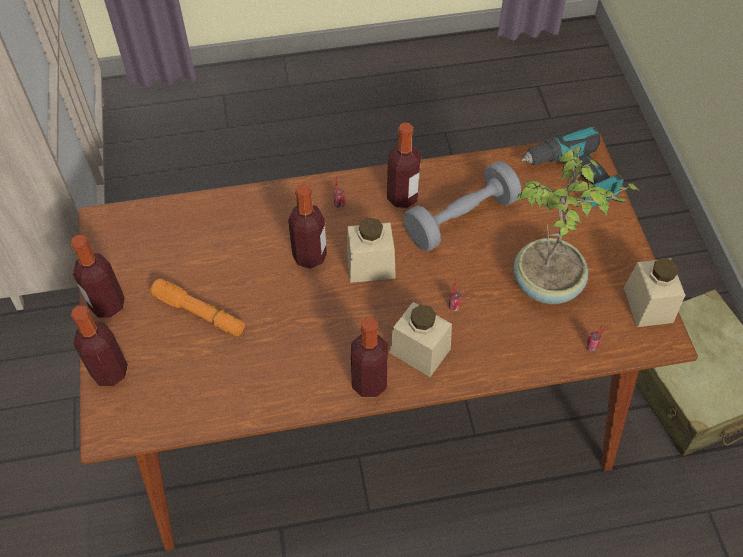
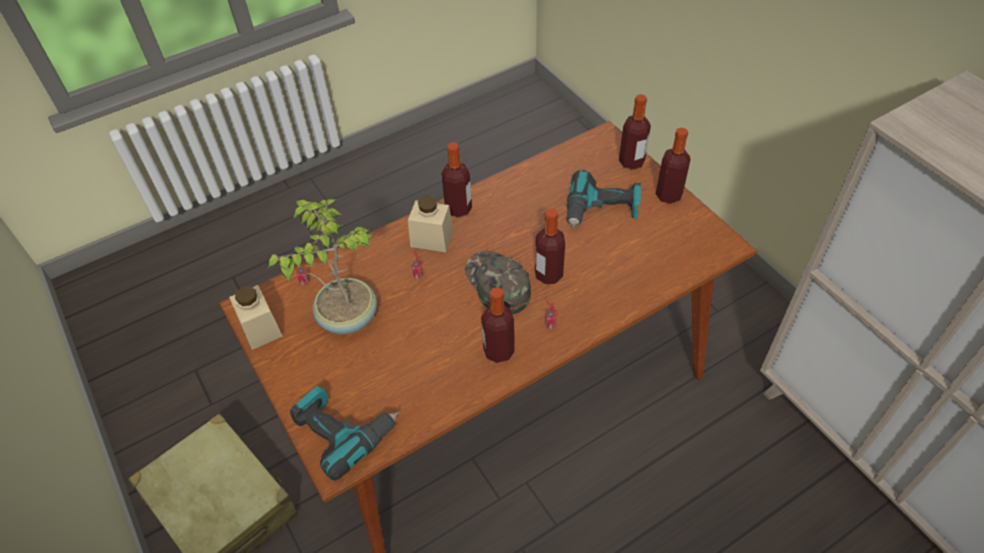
camera: 160 degrees right, 5 degrees down
orange flashlight [151,279,245,336] -> power drill [567,170,641,228]
beige jar [347,218,396,283] -> green cap [465,250,531,314]
grey dumbbell [404,161,521,251] -> none

